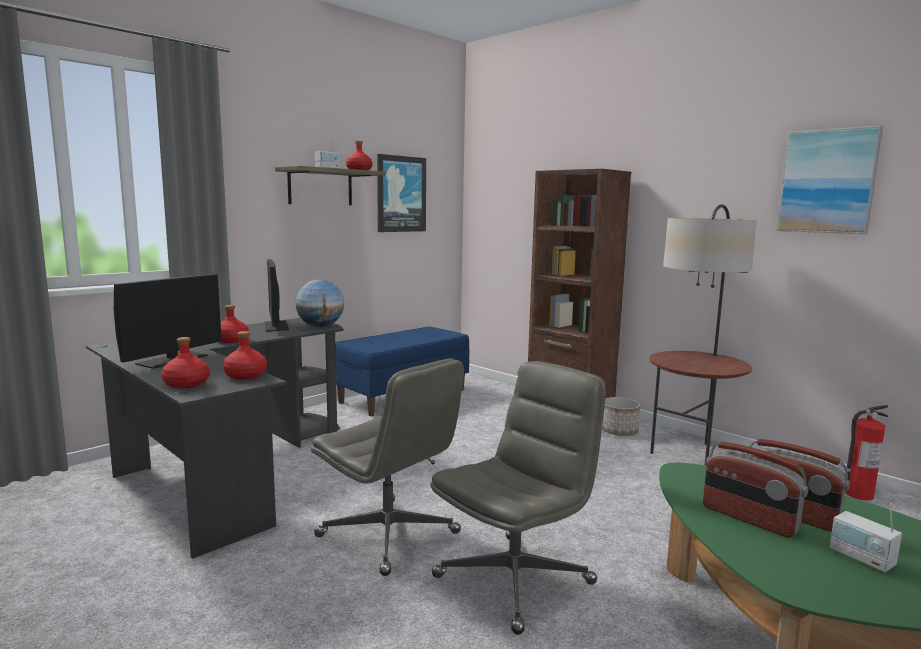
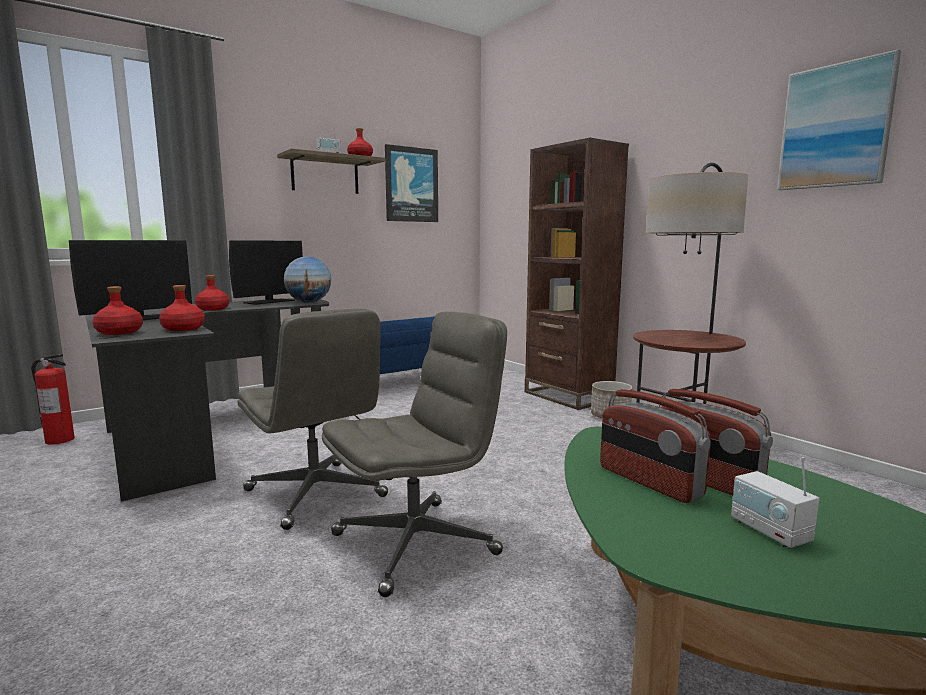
camera: 10 degrees right, 0 degrees up
monitor [265,259,289,331] -> monitor turned 135 degrees counterclockwise [229,241,303,305]
fire extinguisher [845,405,888,501] -> fire extinguisher moved to [31,354,75,445]

